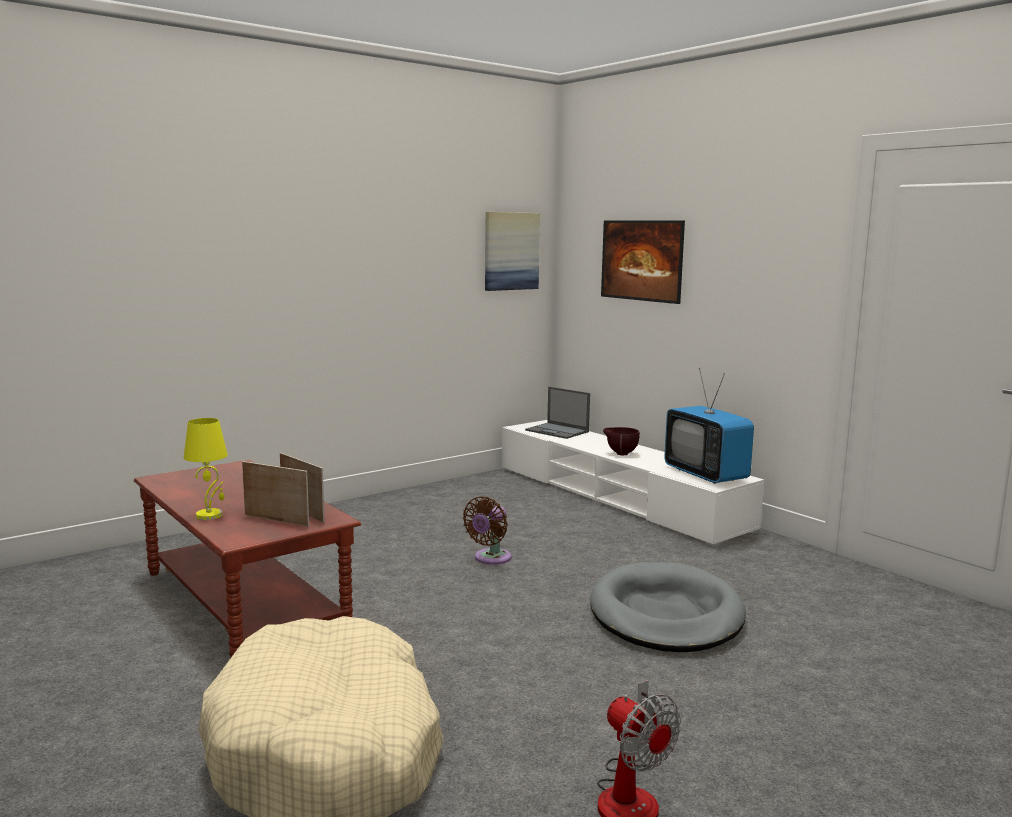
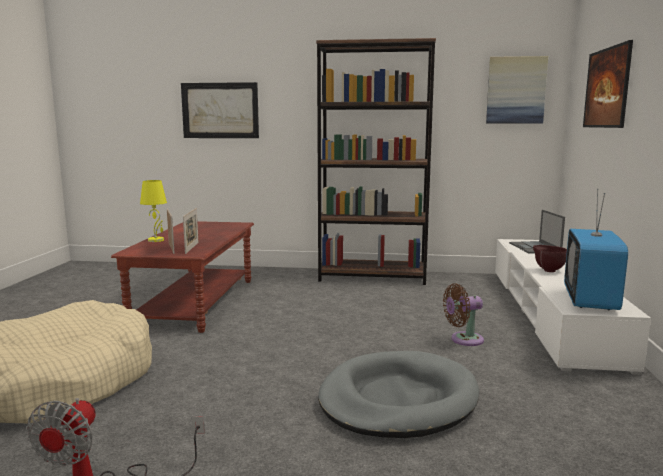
camera: 45 degrees right, 0 degrees up
brown fan [463,496,511,565] -> brown fan moved to [443,283,484,346]
none -> picture [181,82,259,138]
none -> brown bookcase [316,38,436,285]

